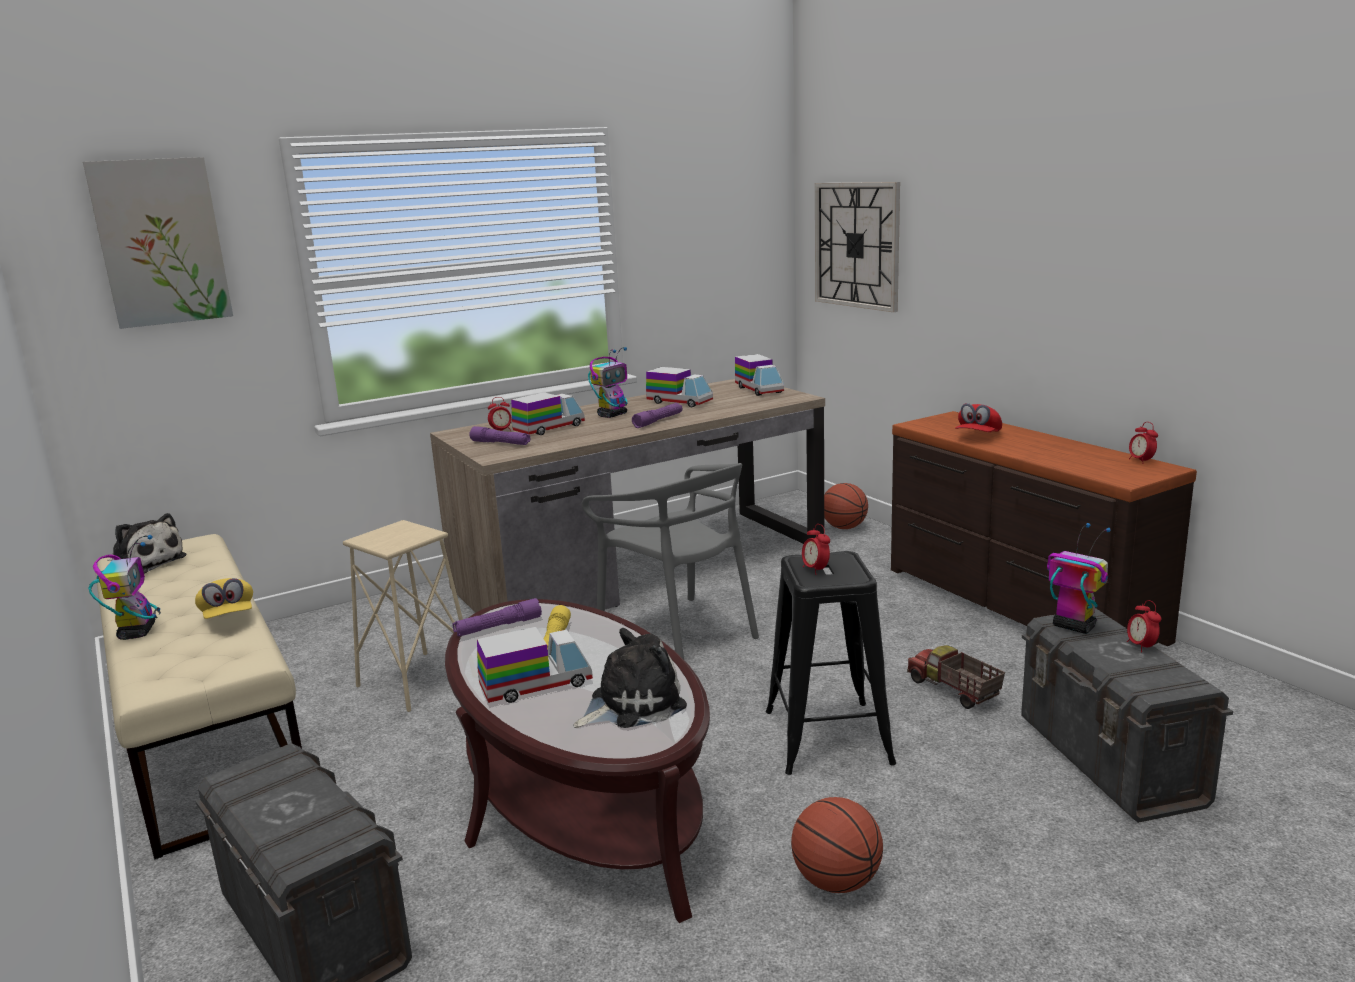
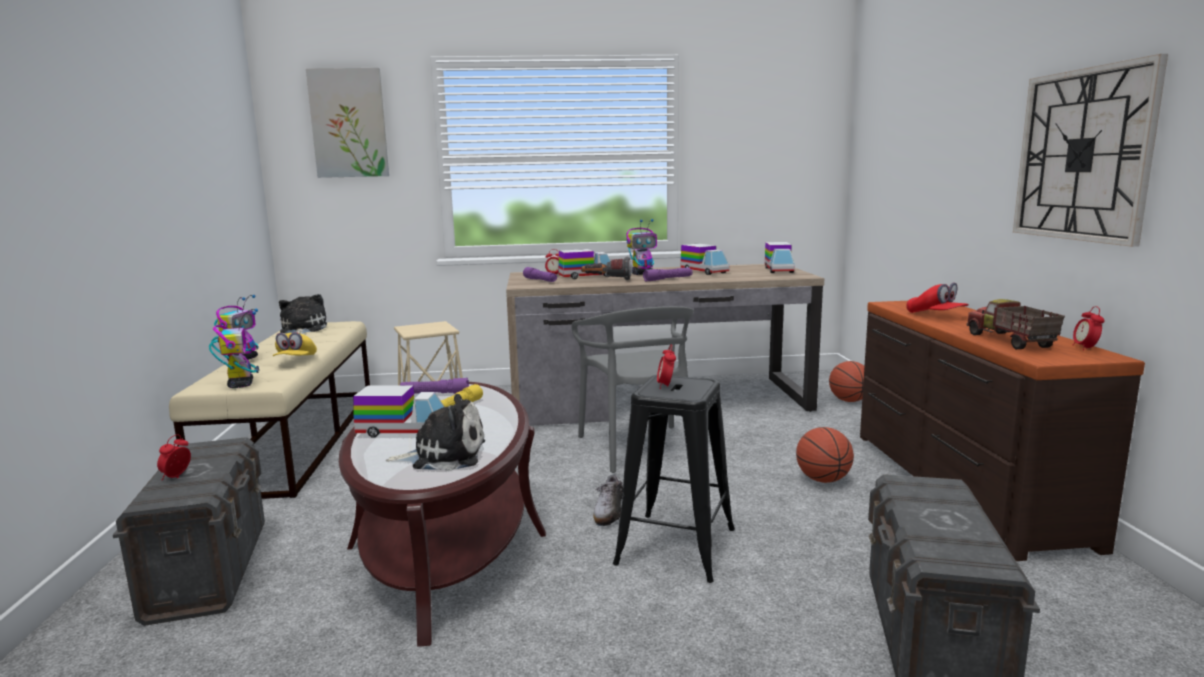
camera: 25 degrees right, 5 degrees down
plush toy [107,513,186,574] -> plush toy turned 150 degrees counterclockwise [279,294,327,334]
basketball [791,797,883,893] -> basketball moved to [796,427,854,483]
wall clock [815,182,900,312] -> wall clock moved to [1013,54,1168,247]
toy truck [907,645,1005,709] -> toy truck moved to [967,299,1065,349]
red cap [955,403,1002,432] -> red cap turned 90 degrees counterclockwise [906,282,969,313]
toy robot [1047,523,1111,634] -> toy robot moved to [209,308,259,388]
alarm clock [1127,600,1161,652] -> alarm clock moved to [157,434,191,481]
none -> flashlight [581,257,632,280]
none -> shoe [593,475,623,526]

